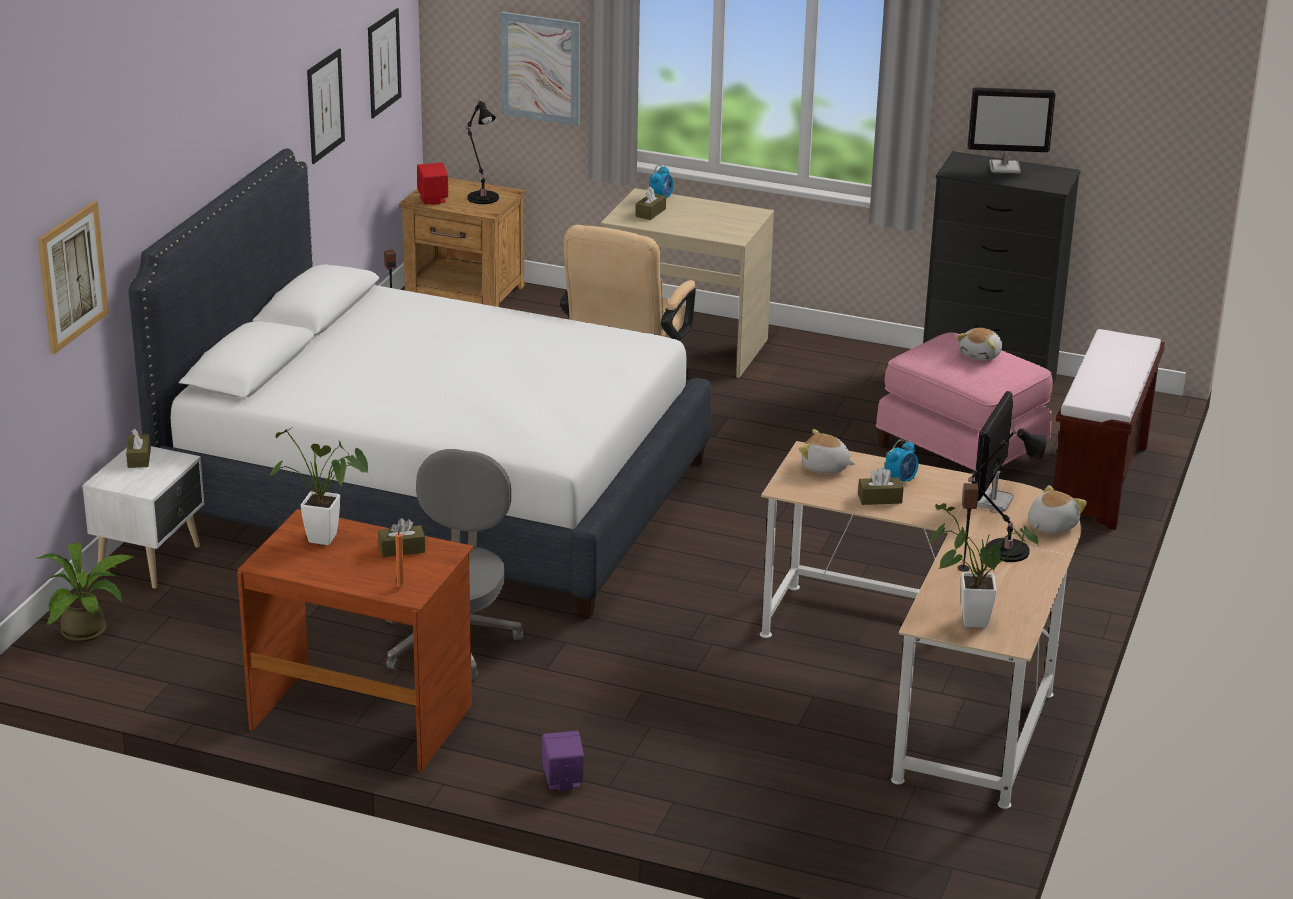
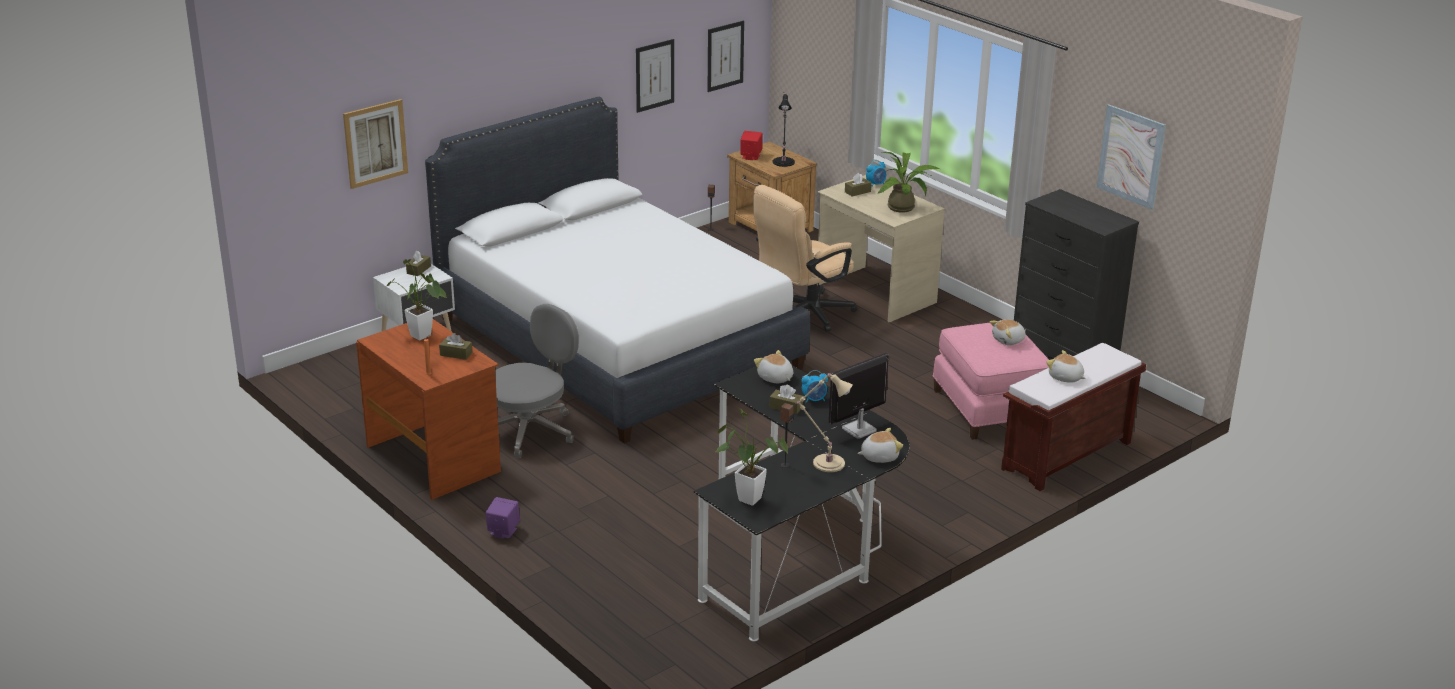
camera: 30 degrees right, 0 degrees up
potted plant [37,543,134,642] -> potted plant moved to [877,152,940,213]
picture [500,12,580,126] -> picture moved to [1097,104,1166,210]
beige desk [760,441,1081,809] -> black desk [694,366,909,641]
monitor [967,87,1056,174] -> none
black table lamp [968,428,1047,562] -> beige table lamp [795,373,853,472]
none -> plush toy [1046,350,1086,383]

